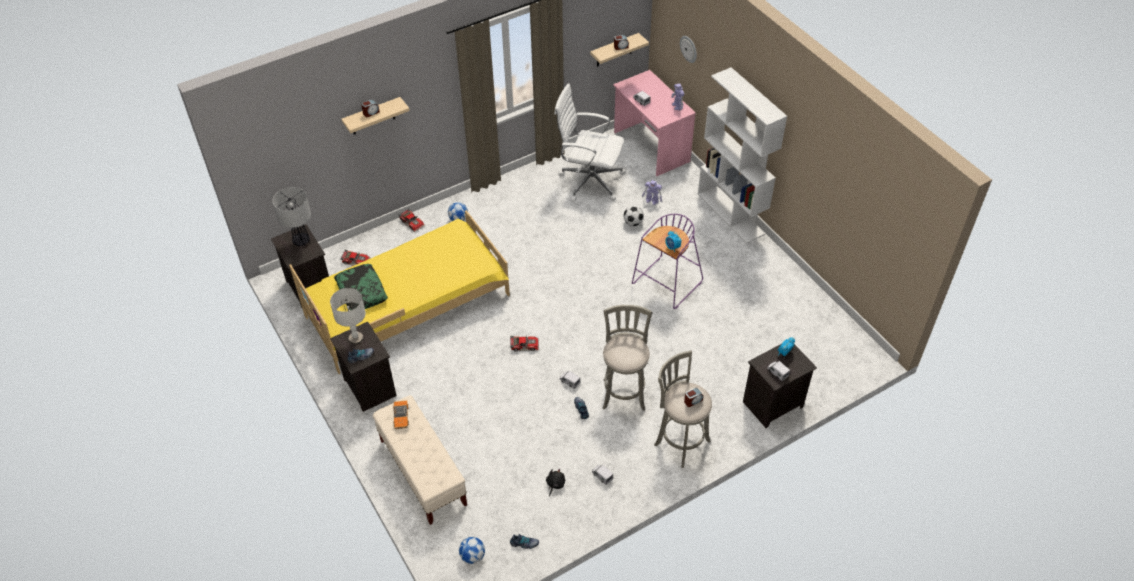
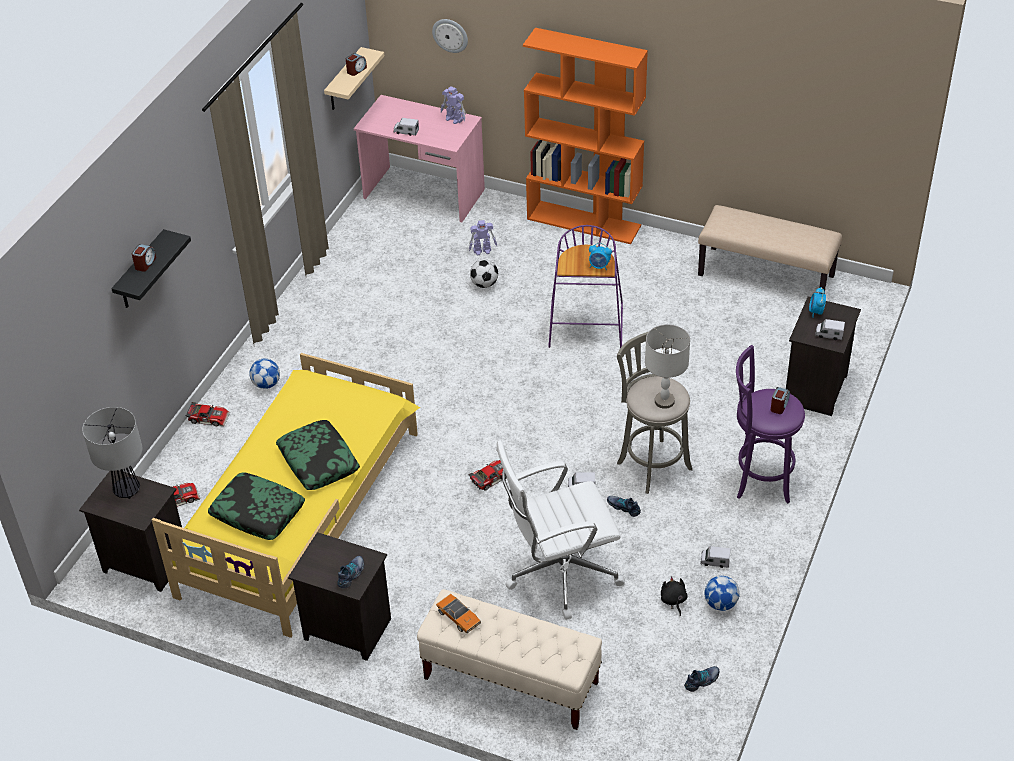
camera: 35 degrees left, 5 degrees down
grey table lamp [330,288,366,345] -> grey table lamp moved to [645,324,690,409]
beige shelf [342,97,410,135] -> black shelf [111,229,191,308]
football [459,537,485,564] -> football moved to [704,576,740,611]
white office chair [554,83,626,202] -> white office chair moved to [496,440,625,620]
grey stool [654,351,712,468] -> purple stool [736,345,805,503]
white bookcase [698,67,787,244] -> orange bookcase [523,28,648,244]
none -> pillow [276,420,360,490]
none -> beige bench [698,205,842,294]

